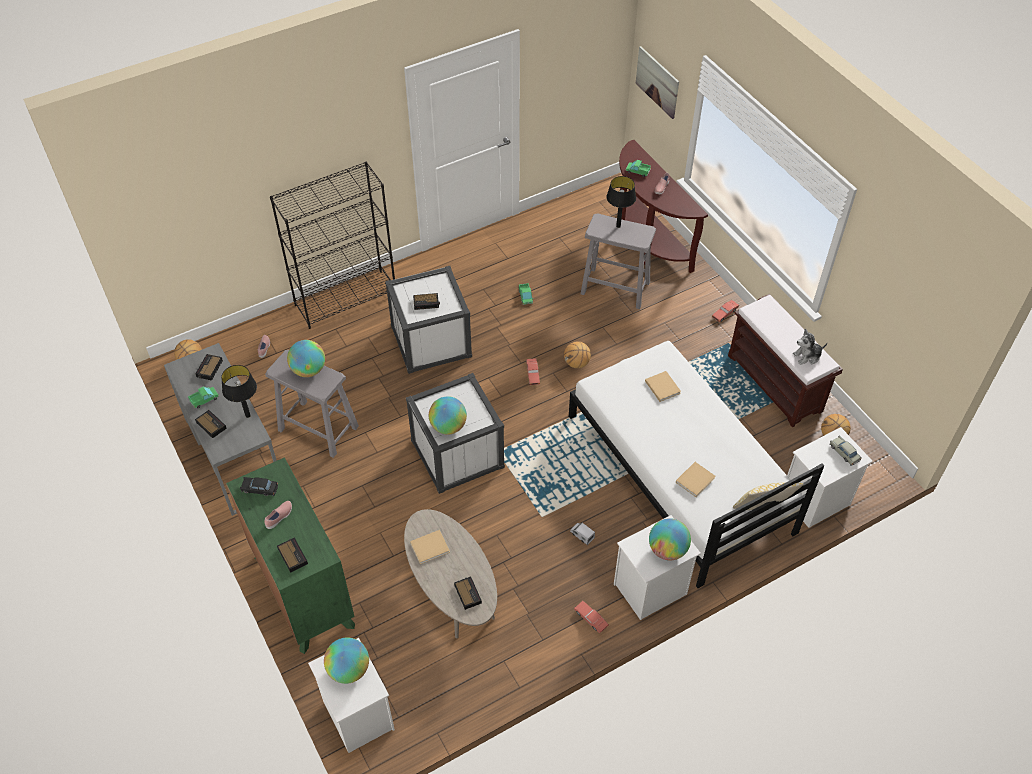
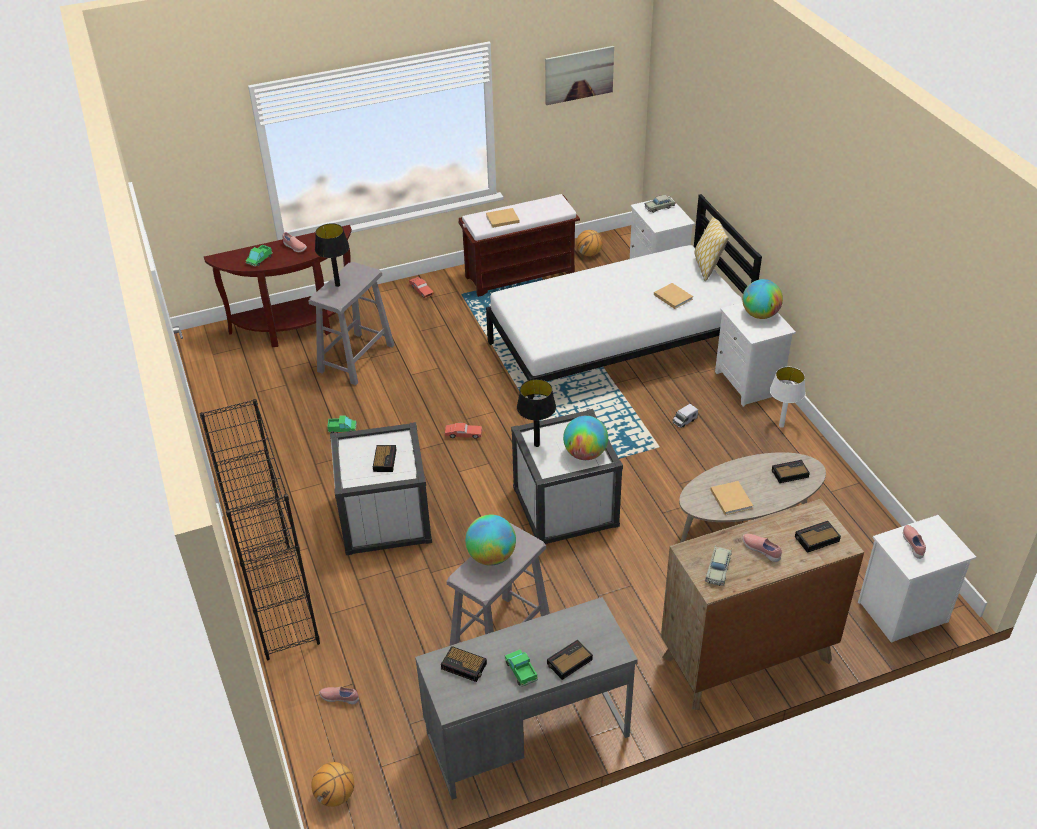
camera: 80 degrees left, 10 degrees down
black table lamp [221,365,257,418] -> black table lamp moved to [517,379,556,447]
green dresser [226,457,355,654] -> brown dresser [661,499,864,710]
black toy car [240,477,278,496] -> beige toy car [705,545,732,586]
globe [324,637,369,684] -> pink shoe [903,525,926,559]
basketball [564,342,591,368] -> none
red toy car [574,601,609,633] -> white table lamp [770,367,805,428]
picture [636,46,679,119] -> picture moved to [545,46,614,105]
beige book [645,371,681,402] -> beige book moved to [486,208,520,228]
plush toy [793,329,827,365] -> none

